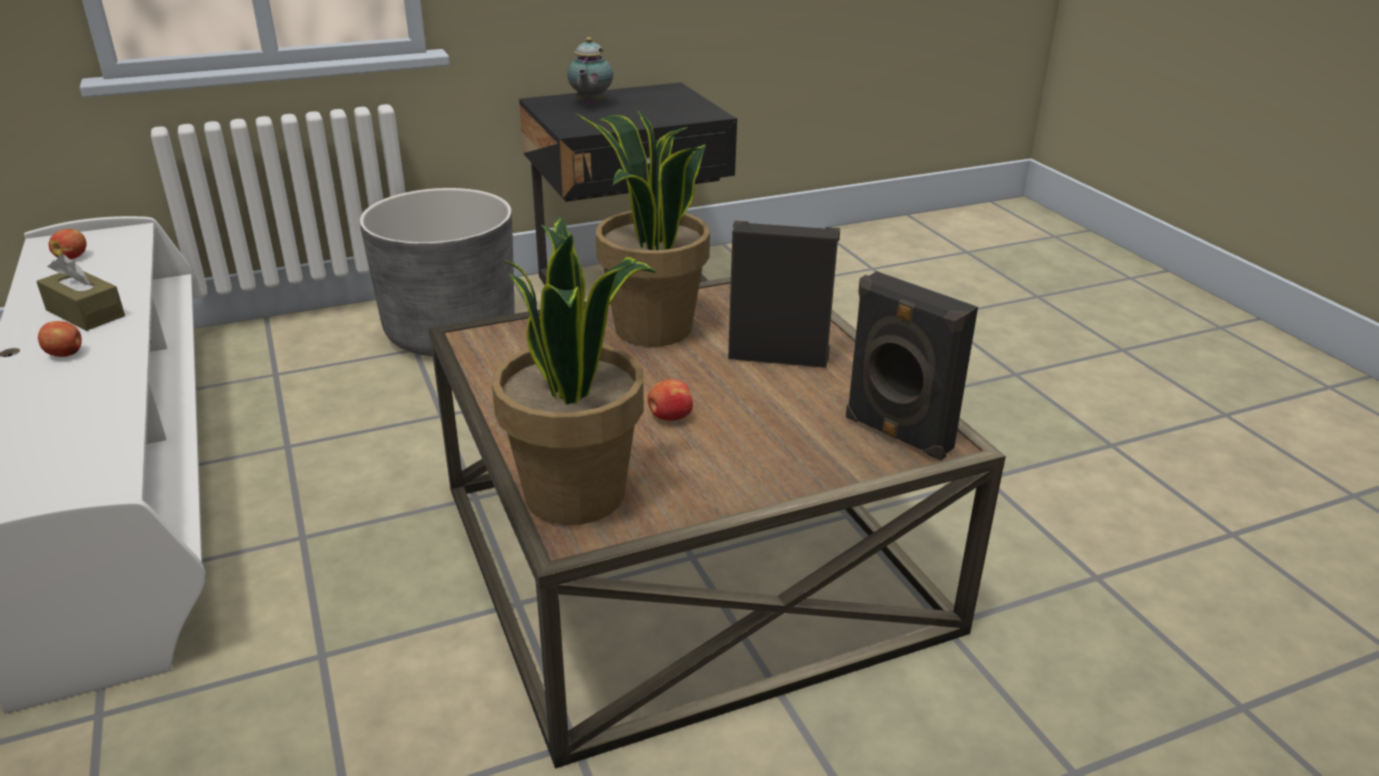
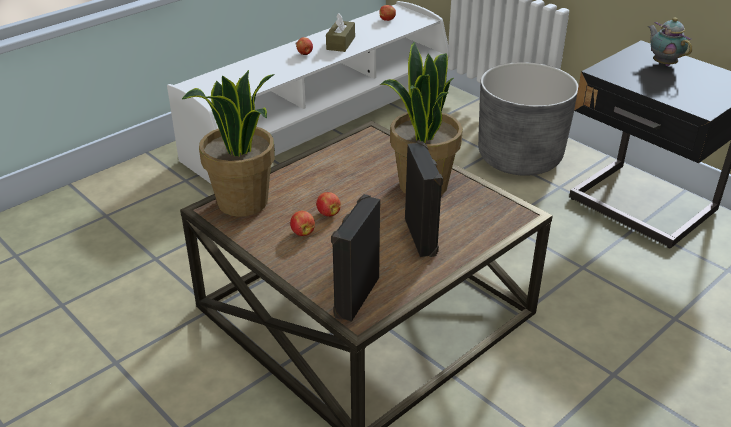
camera: 70 degrees right, 5 degrees up
teapot [567,37,613,105] -> teapot turned 75 degrees clockwise [648,17,692,66]
none -> apple [290,211,315,236]

